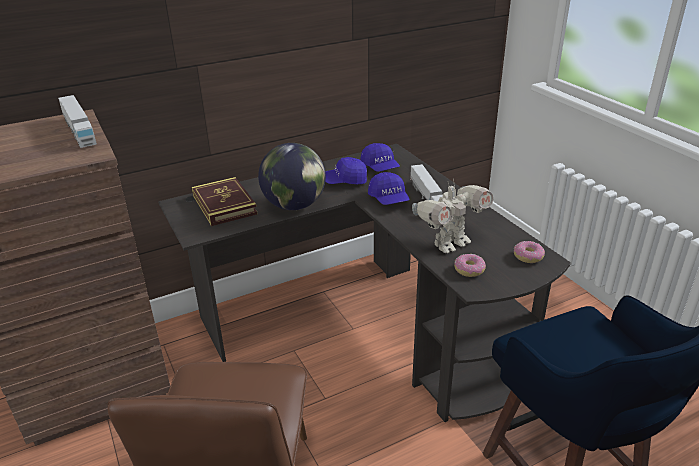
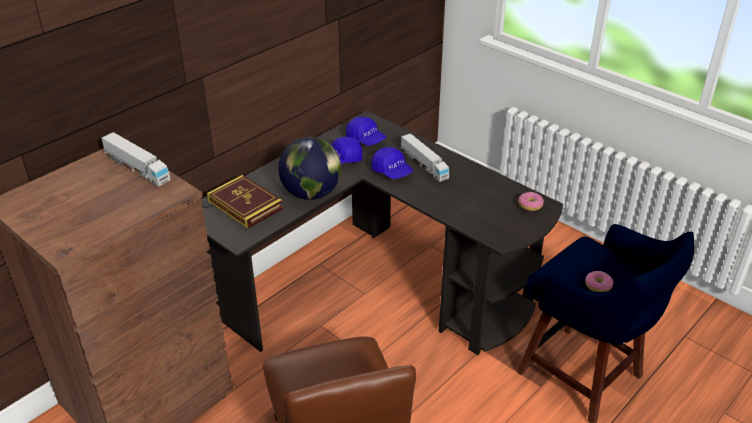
camera: 20 degrees left, 5 degrees up
toy robot [412,179,493,253] -> none
donut [454,254,486,277] -> donut moved to [585,271,613,292]

